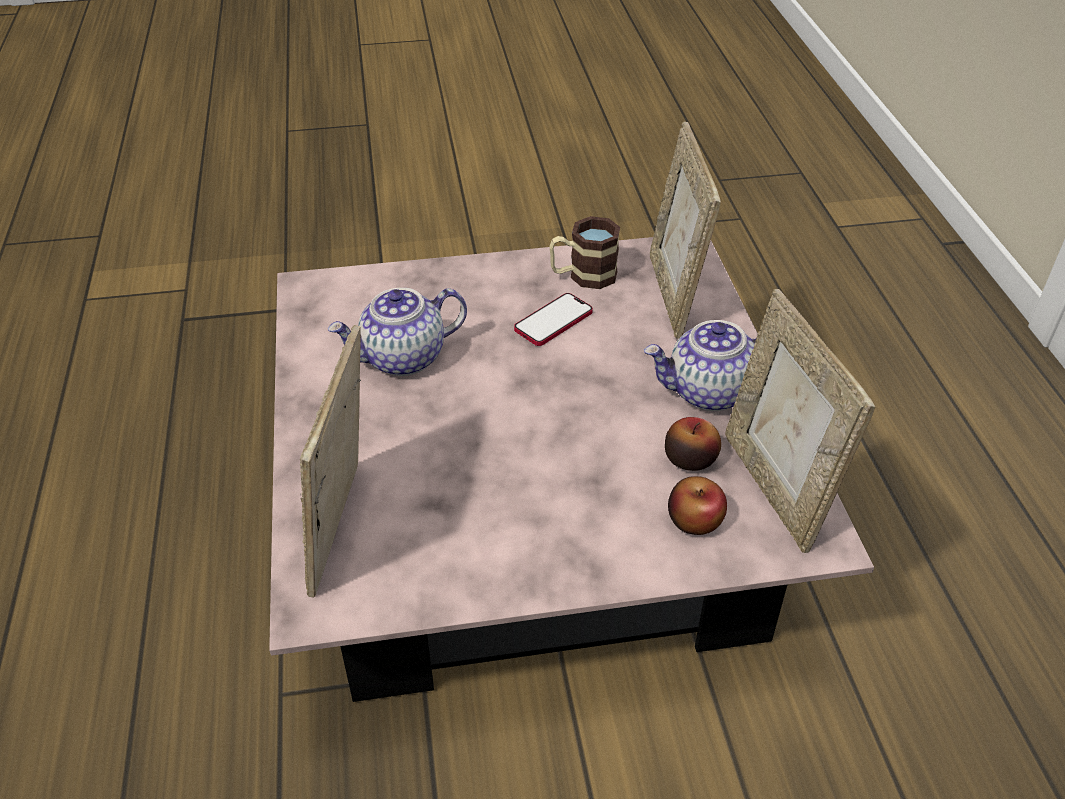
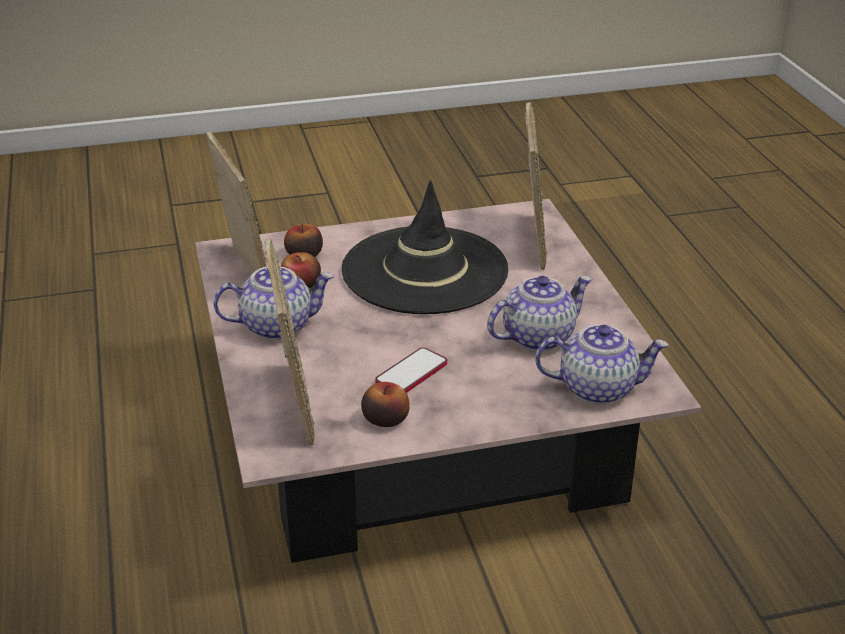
camera: 175 degrees right, 10 degrees down
mug [549,216,620,289] -> apple [361,382,410,427]
none -> black hat [342,180,508,314]
none -> teapot [535,324,668,404]

